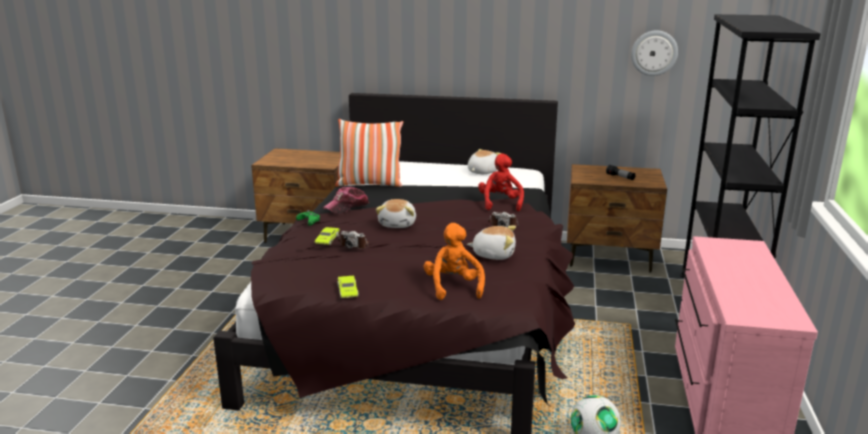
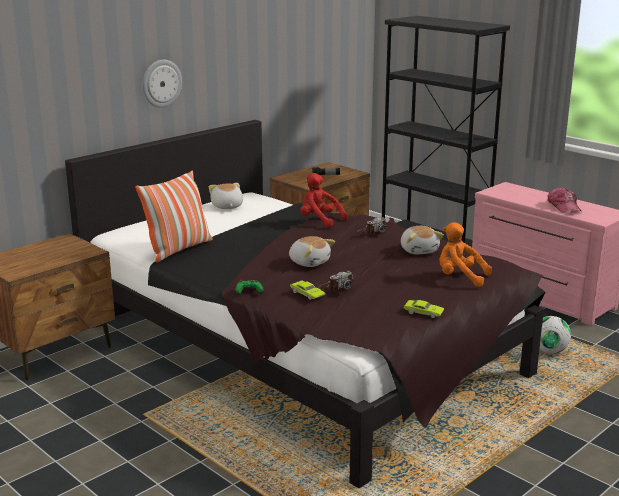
camera: 55 degrees left, 0 degrees up
cap [323,187,369,214] -> cap moved to [547,187,581,213]
plush toy [467,225,516,260] -> plush toy turned 120 degrees clockwise [401,226,444,254]
wall clock [631,30,678,76] -> wall clock moved to [143,60,182,108]

